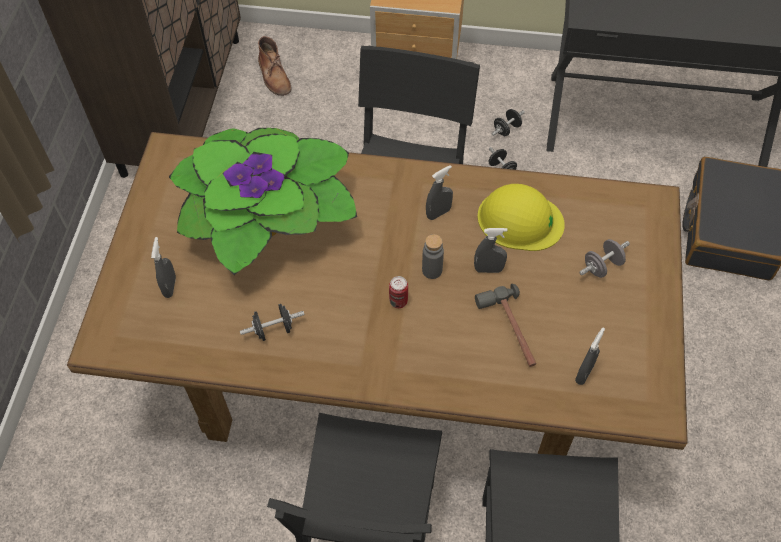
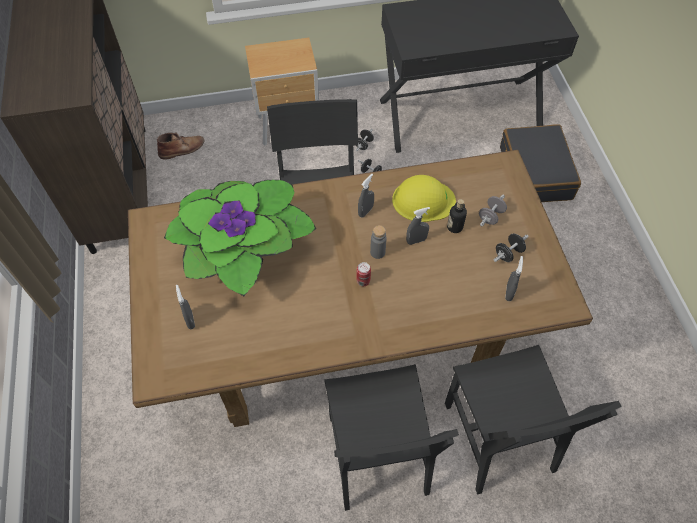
camera: 20 degrees left, 0 degrees up
black dumbbell [240,304,305,341] -> black dumbbell moved to [494,233,529,262]
brown boot [258,36,291,96] -> brown boot turned 75 degrees counterclockwise [157,132,205,159]
hammer [475,284,536,367] -> none
none -> bottle [447,199,467,233]

